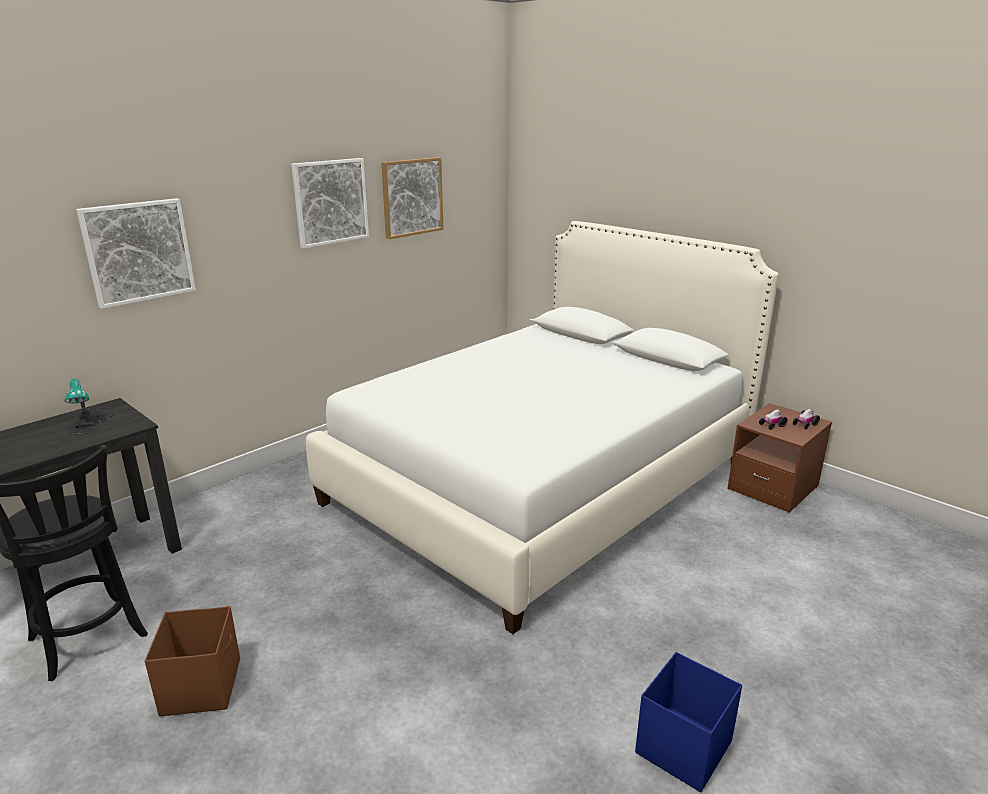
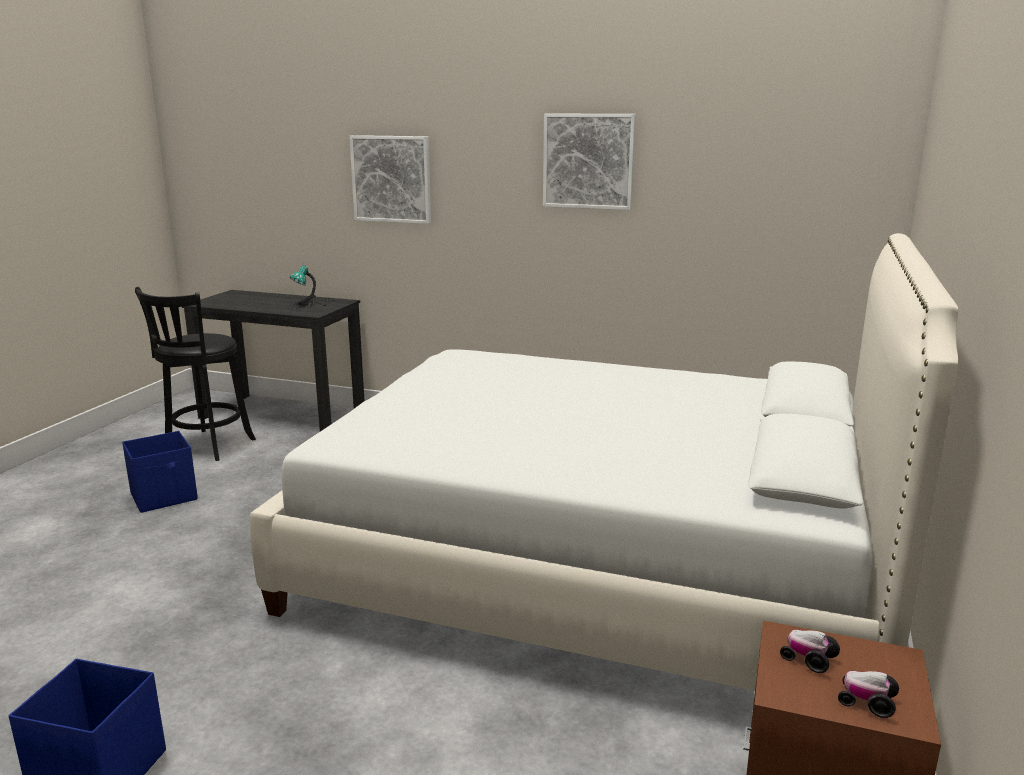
camera: 65 degrees right, 5 degrees down
brown storage box [145,606,240,716] -> blue storage box [122,431,198,513]
picture [381,157,443,239] -> none

